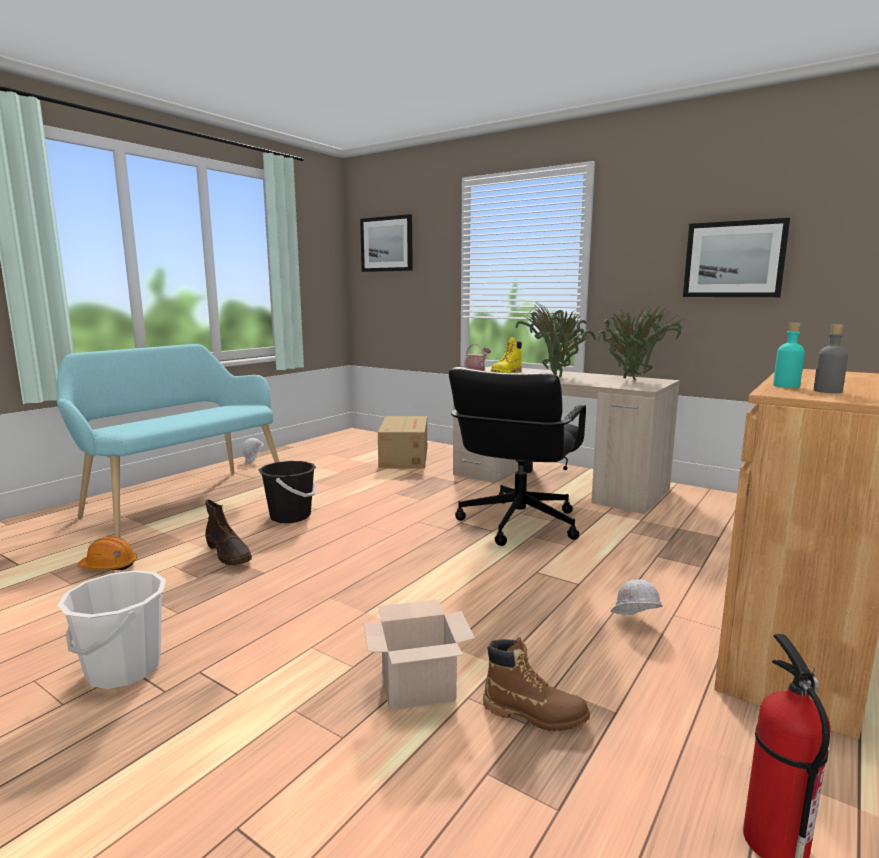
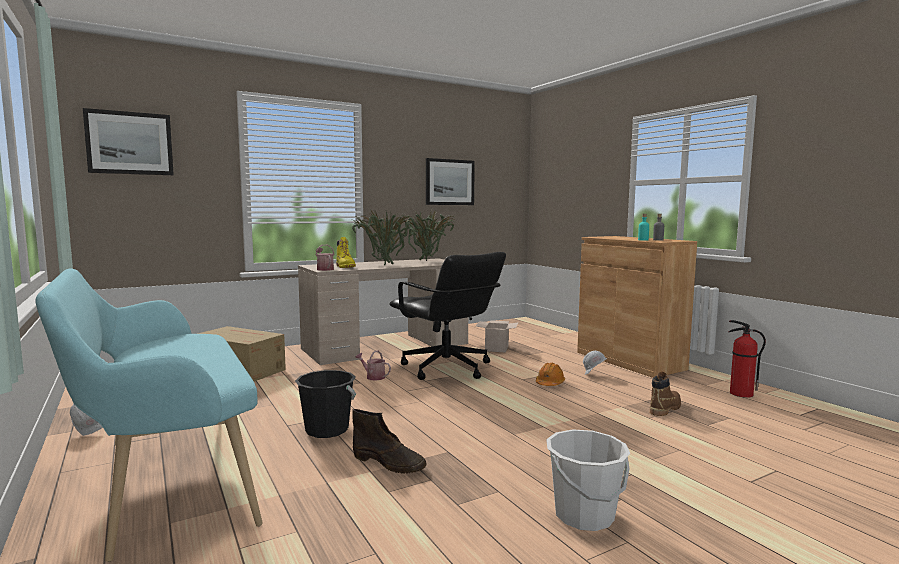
camera: 65 degrees left, 5 degrees down
orange hard hat [78,536,138,571] -> orange hard hat moved to [536,363,565,386]
brown boot [205,499,252,565] -> brown boot turned 45 degrees clockwise [352,409,427,474]
cardboard box [363,599,475,710] -> cardboard box moved to [476,320,518,353]
none -> watering can [355,350,391,381]

